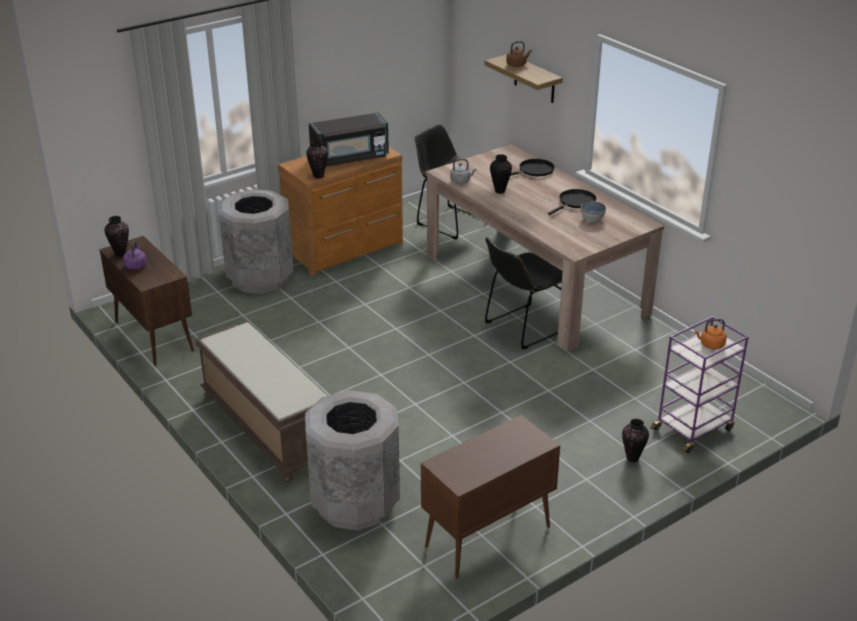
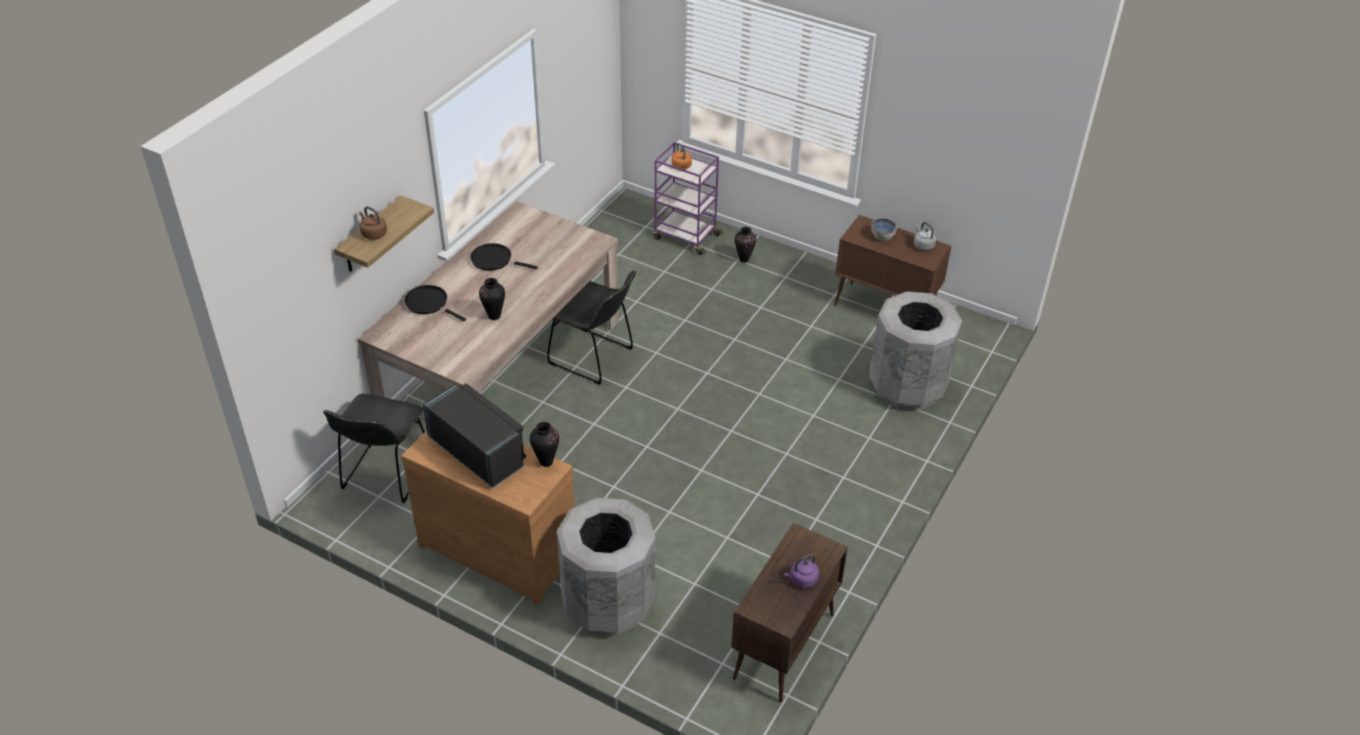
camera: 115 degrees left, 10 degrees up
vase [105,216,129,257] -> none
brown bench [195,323,327,482] -> none
grey kettle [450,159,476,184] -> grey kettle moved to [914,222,936,250]
bowl [581,201,606,222] -> bowl moved to [871,218,897,241]

